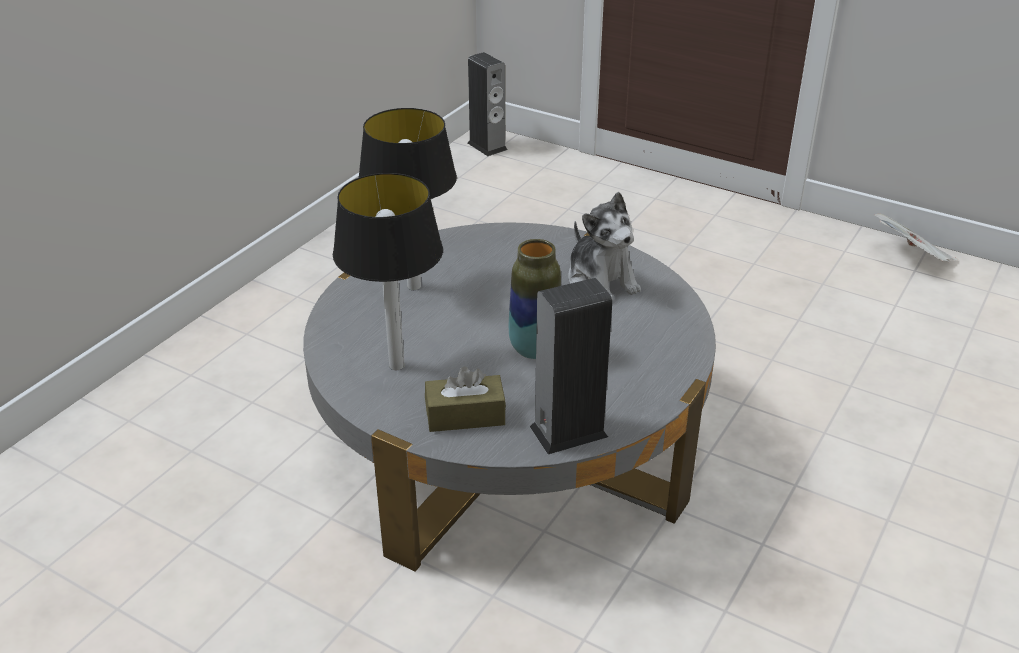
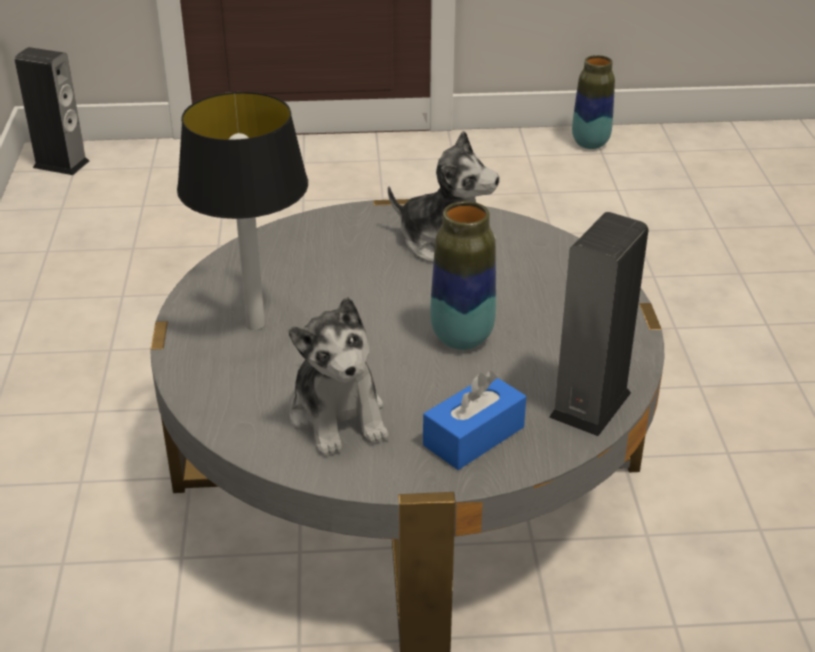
camera: 35 degrees left, 0 degrees up
table lamp [333,173,443,370] -> plush toy [289,297,388,456]
brown tissue box [425,366,506,432] -> blue tissue box [423,371,526,470]
newspaper [875,214,958,263] -> vase [572,55,615,149]

